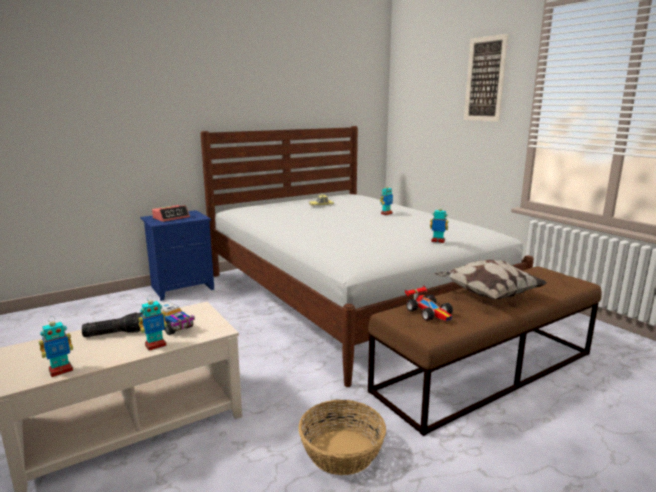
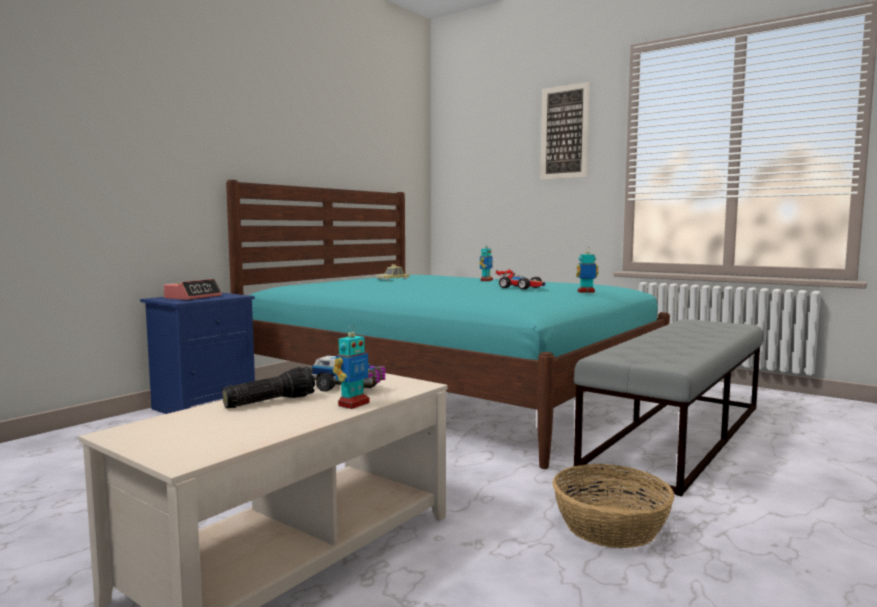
camera: 20 degrees left, 10 degrees down
toy robot [39,316,73,377] -> none
white bed [200,126,534,387] -> turquoise bed [226,180,670,469]
brown bench [368,266,602,436] -> grey bench [574,319,764,497]
toy car [405,286,453,321] -> toy car moved to [496,269,545,290]
pillow [435,260,547,299] -> none

